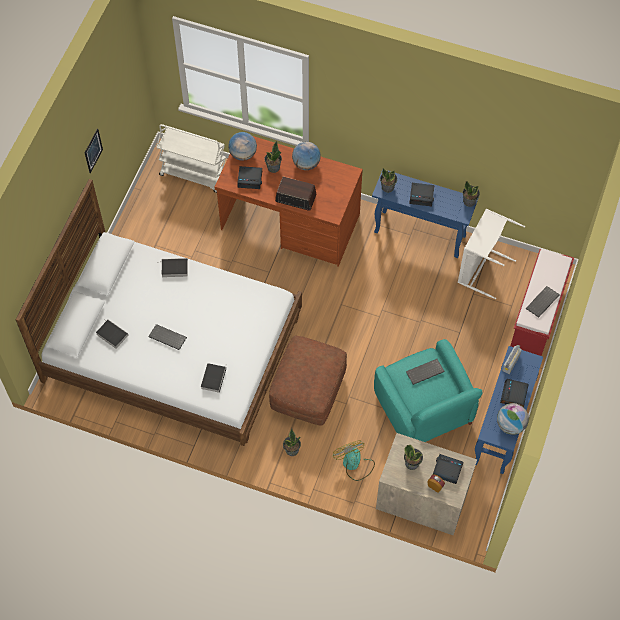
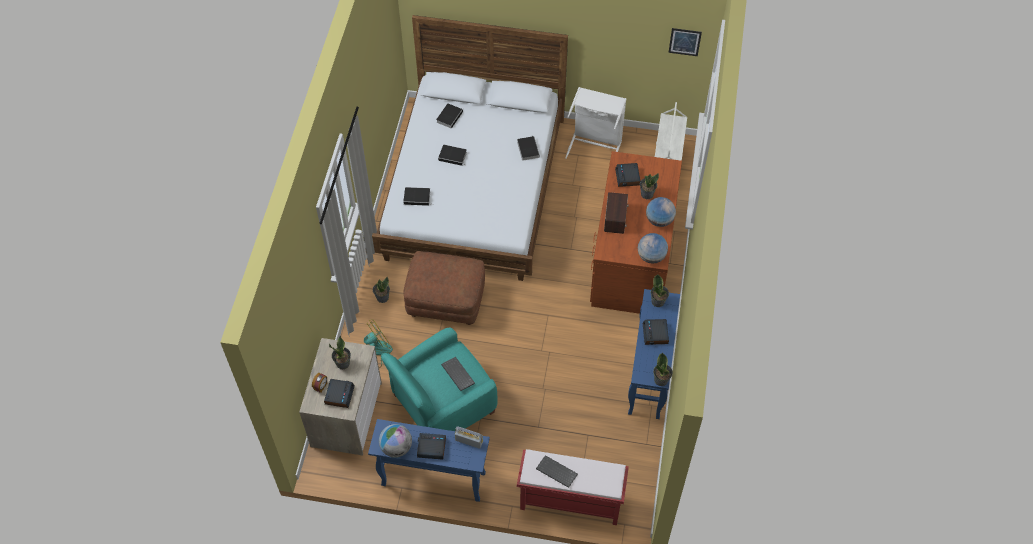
camera: 80 degrees right, 5 degrees down
picture [85,129,103,173] -> picture moved to [668,28,702,56]
keyboard [148,324,187,350] -> book [438,145,467,166]
globe [228,132,257,161] -> globe moved to [638,233,668,264]
white laundry basket [458,209,525,299] -> white laundry basket moved to [565,87,627,159]

